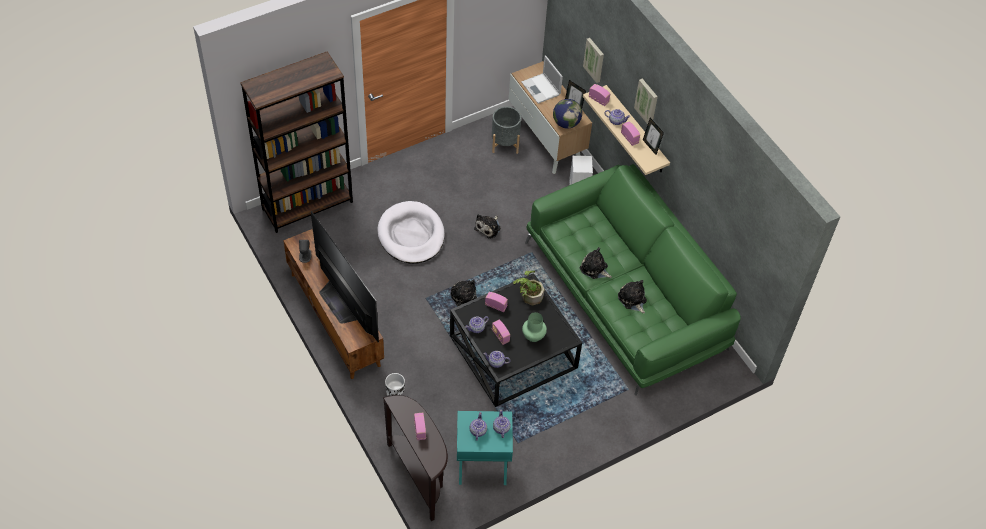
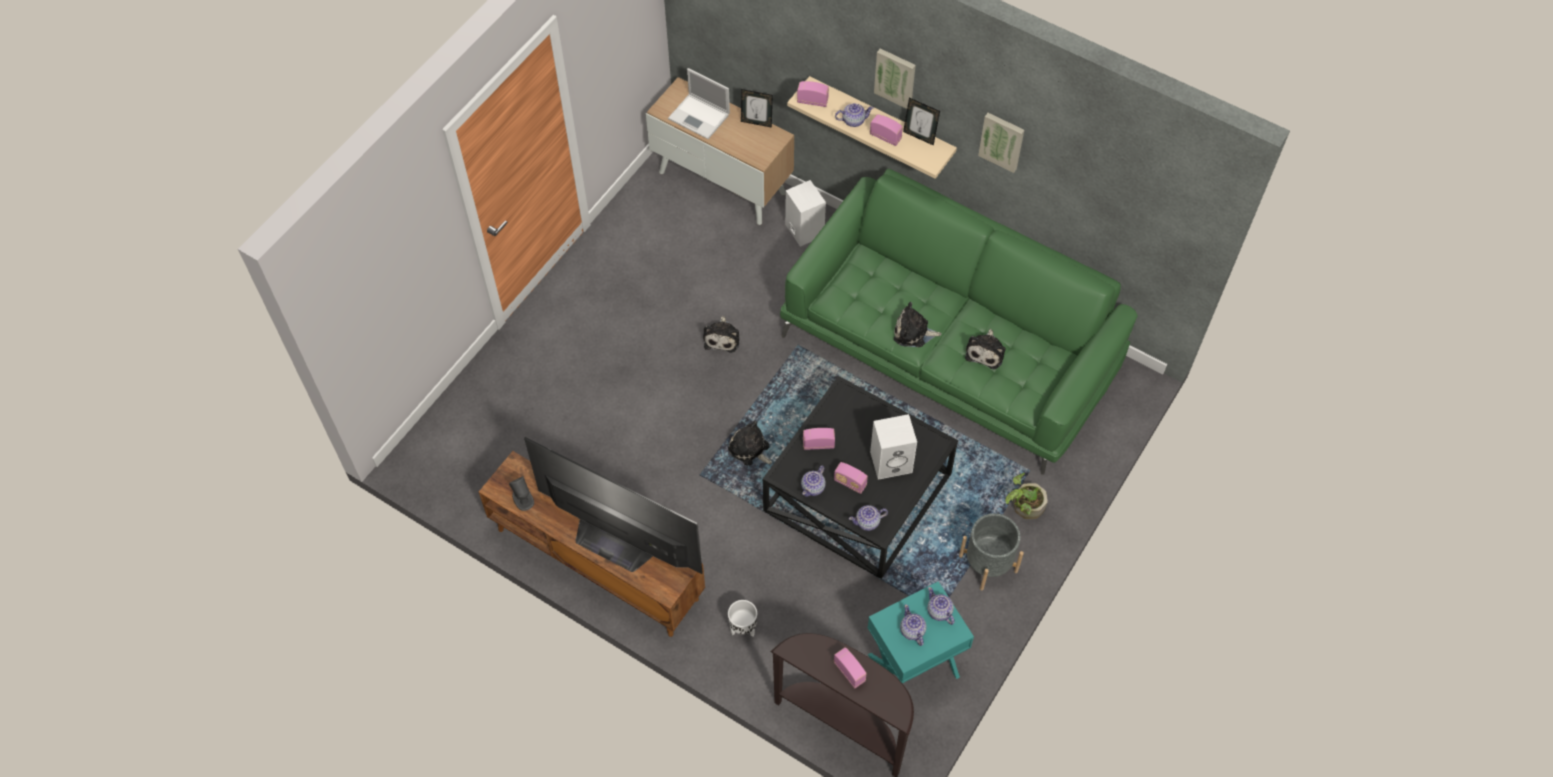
camera: 25 degrees left, 5 degrees up
brown bookcase [240,52,353,233] -> none
white dog bed [378,201,445,264] -> none
grey planter [492,107,521,154] -> grey planter moved to [959,513,1024,591]
potted plant [513,271,544,305] -> potted plant moved to [1005,473,1048,519]
green vase [522,312,547,342] -> white speaker [870,414,917,480]
globe [553,99,582,128] -> none
picture [583,38,604,83] -> picture moved to [978,113,1024,173]
plush toy [618,280,647,313] -> plush toy turned 105 degrees counterclockwise [965,329,1005,369]

